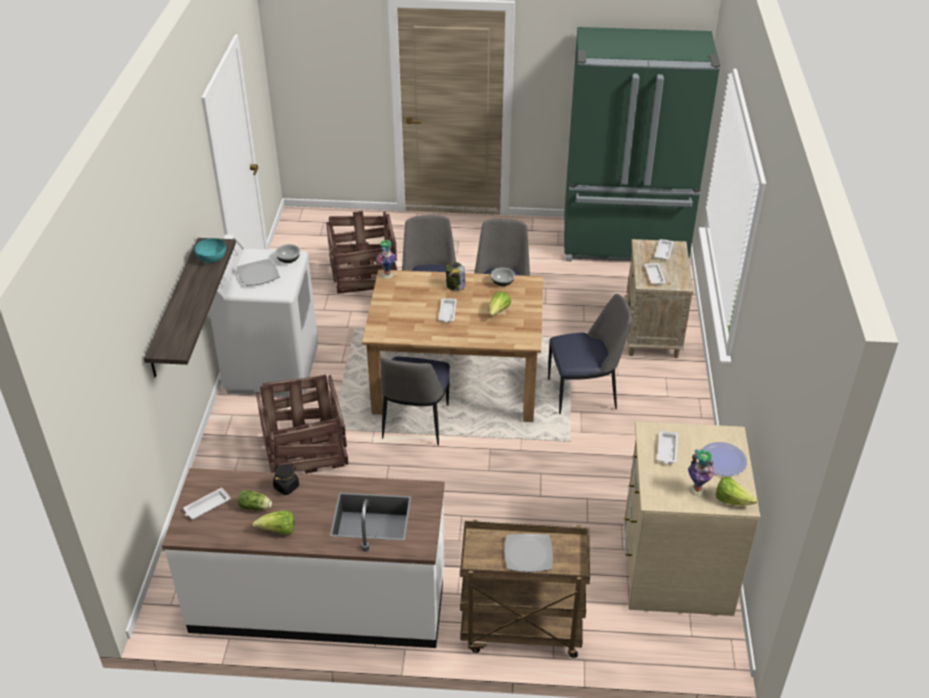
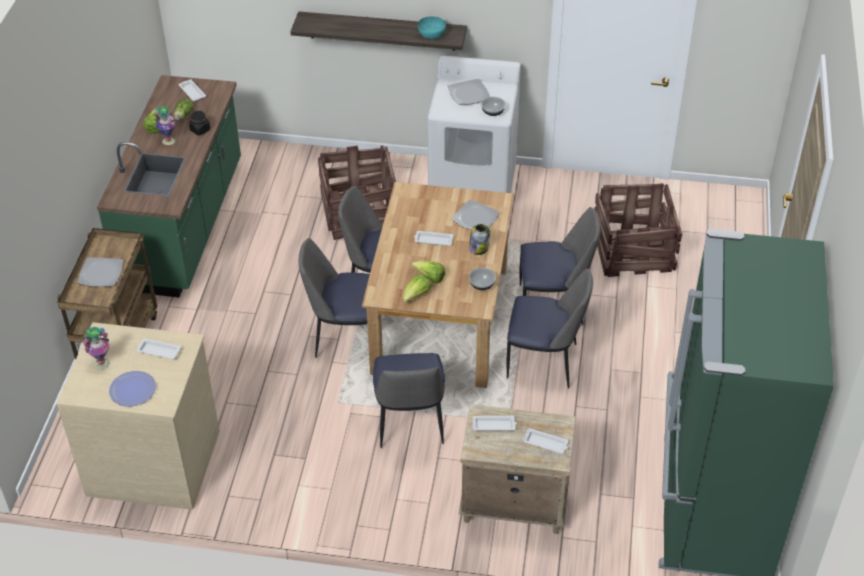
camera: 95 degrees right, 5 degrees up
white counter [162,468,445,648] -> green counter [97,75,241,298]
vase [377,239,397,279] -> vase moved to [155,106,176,145]
lettuce [716,476,758,506] -> lettuce moved to [403,274,431,303]
none -> chair [299,238,370,357]
none -> plate [451,200,500,230]

